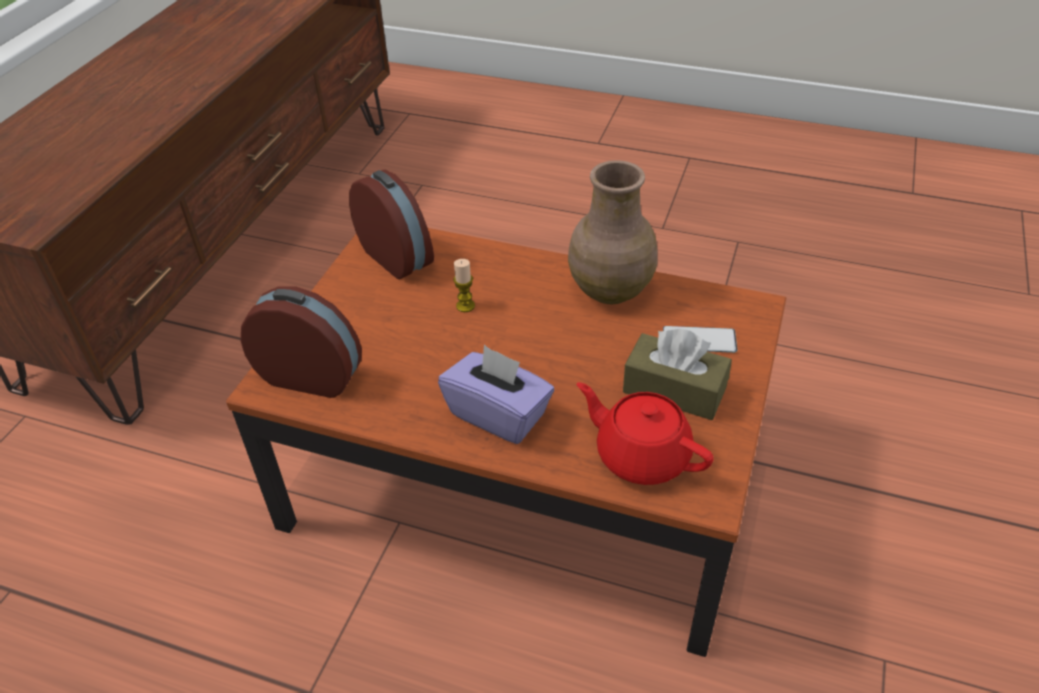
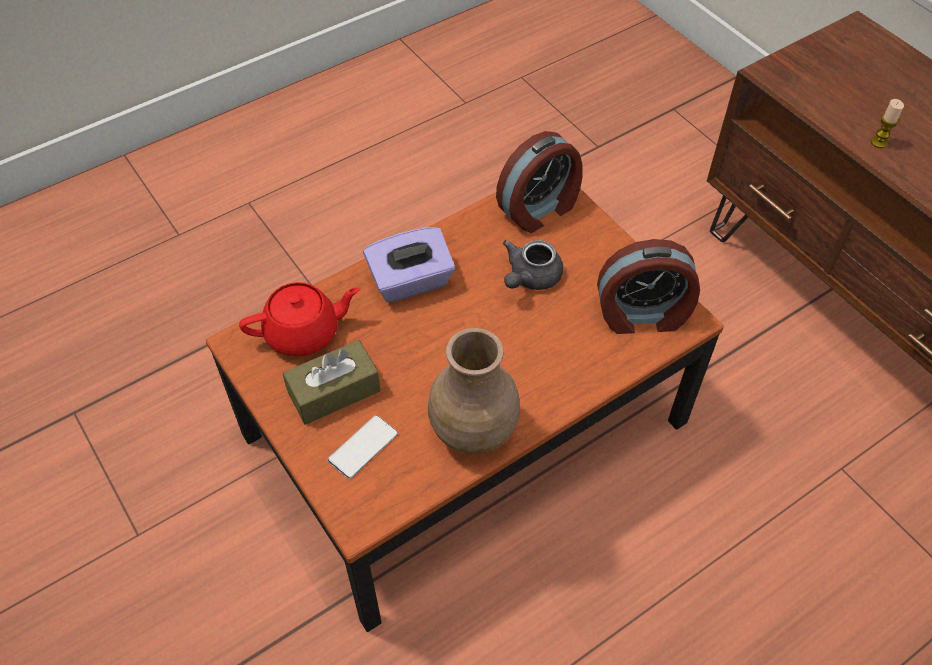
camera: 125 degrees right, 10 degrees up
candle [453,259,475,312] -> candle moved to [871,99,904,148]
none -> grey teapot [503,240,564,290]

